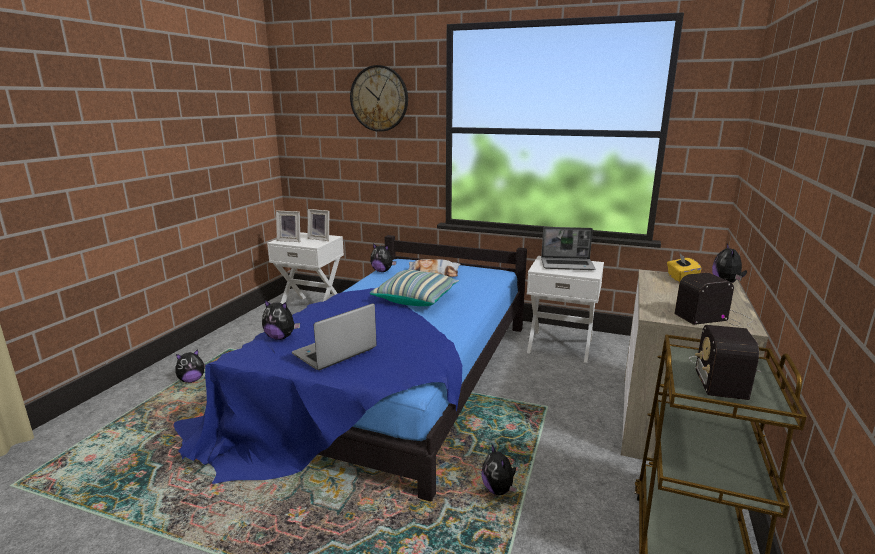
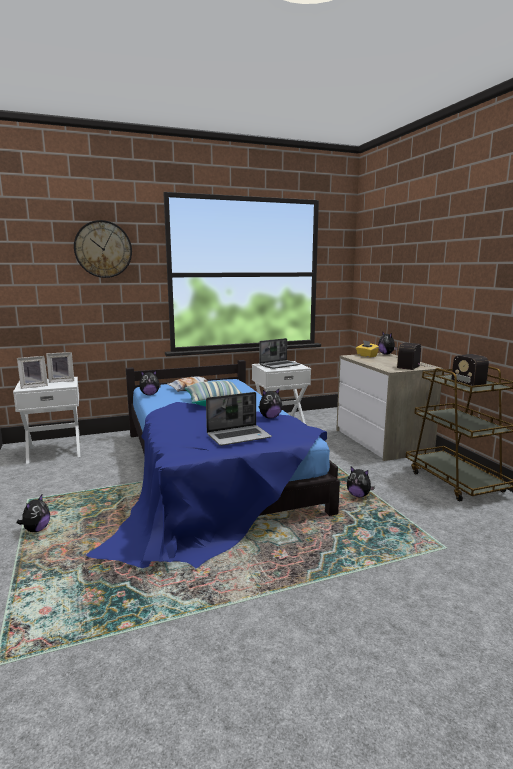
camera: 40 degrees left, 5 degrees down
plush toy [262,300,300,340] -> plush toy moved to [258,389,282,419]
laptop [292,303,377,370] -> laptop turned 120 degrees counterclockwise [206,392,272,446]

